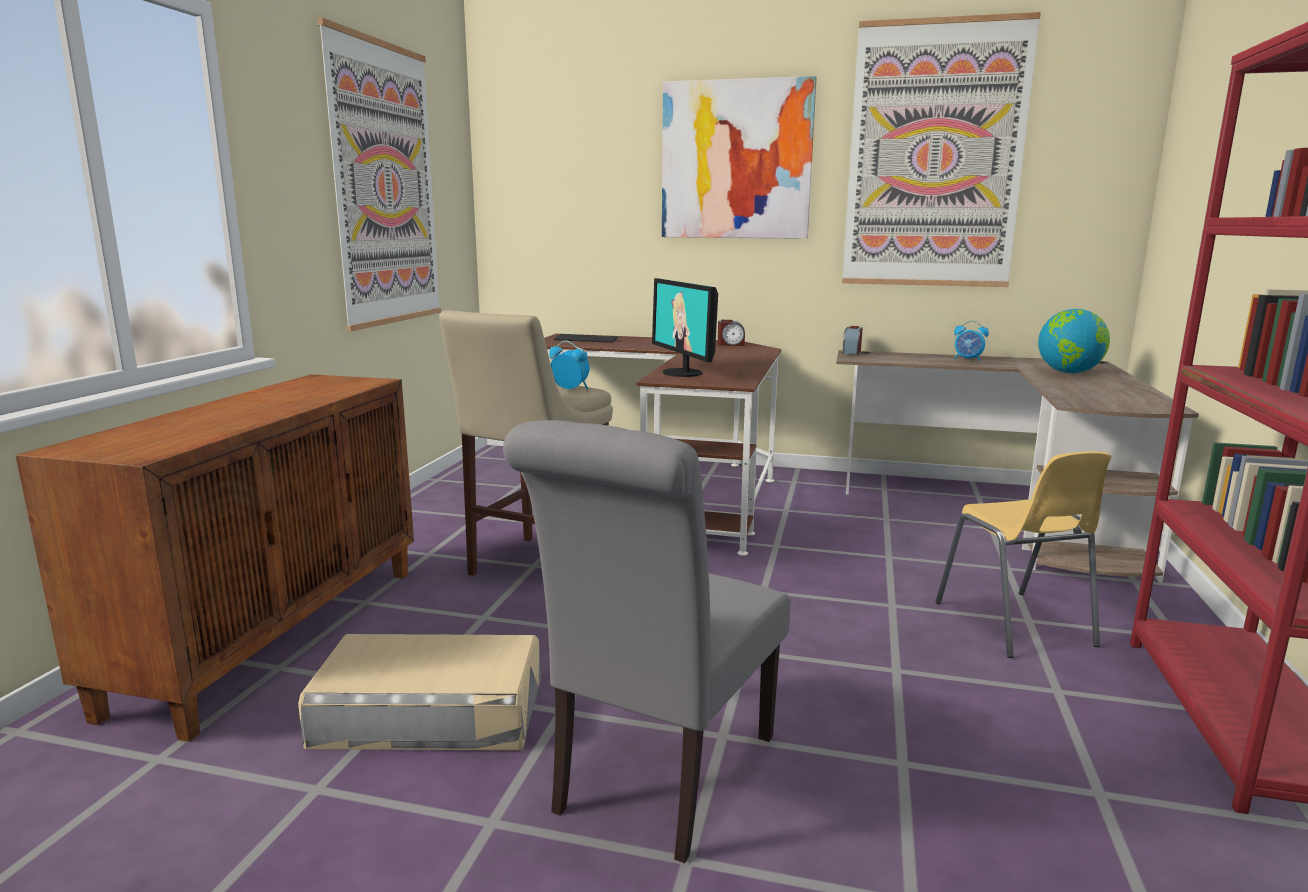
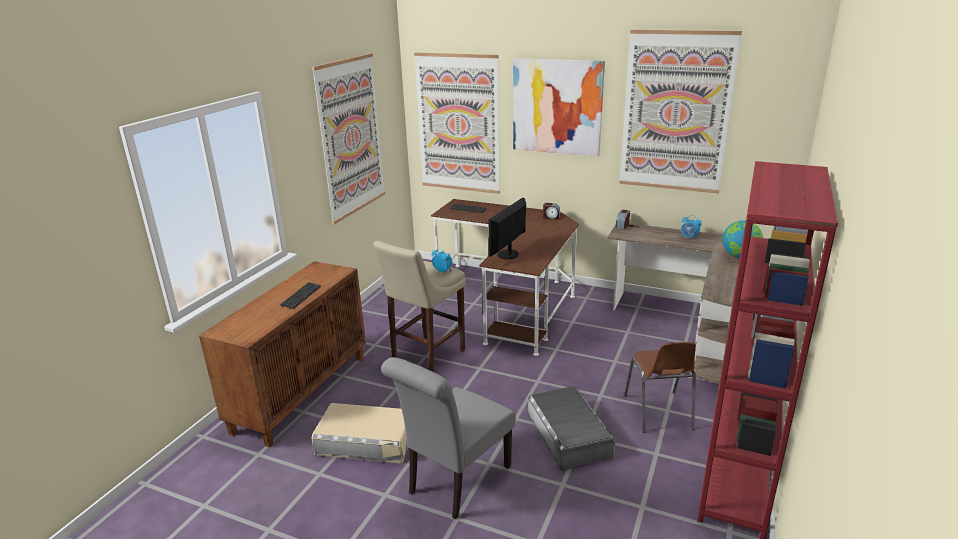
camera: 10 degrees right, 10 degrees up
monitor [652,278,718,377] -> monitor turned 45 degrees clockwise [488,198,526,259]
yellow chair [936,451,1111,658] -> brown chair [624,342,696,433]
none -> keyboard [280,282,321,309]
none -> picture [414,53,500,194]
none -> grey storage box [528,386,615,470]

